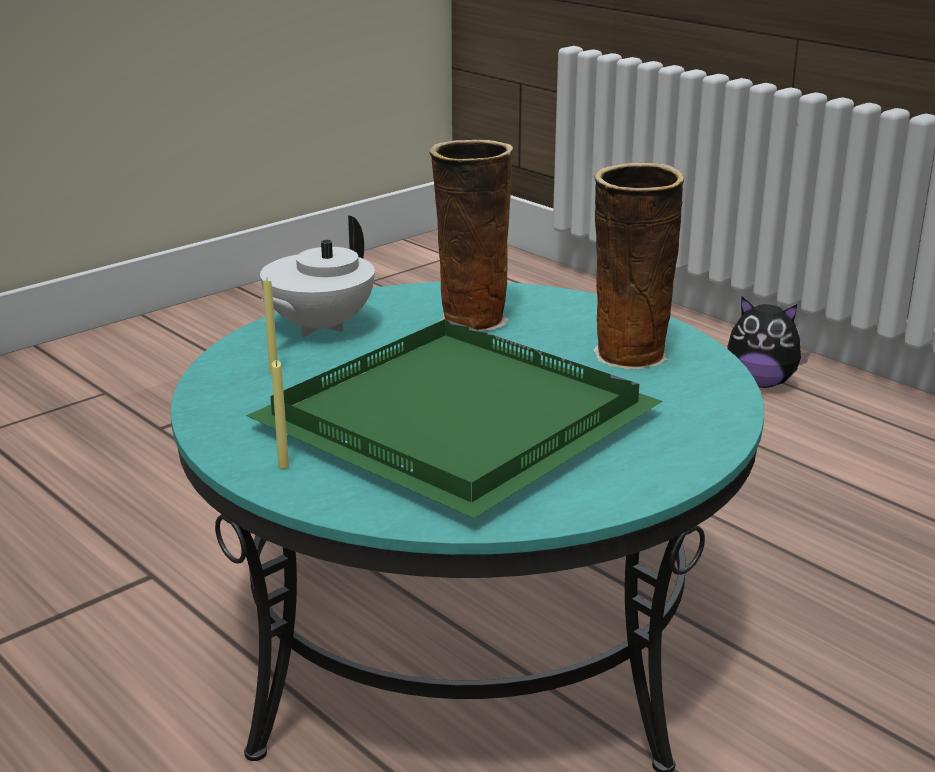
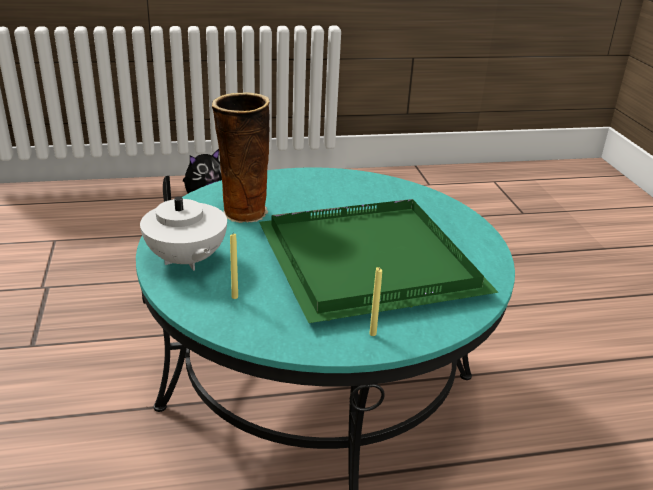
camera: 60 degrees left, 5 degrees up
vase [594,163,684,370] -> none

